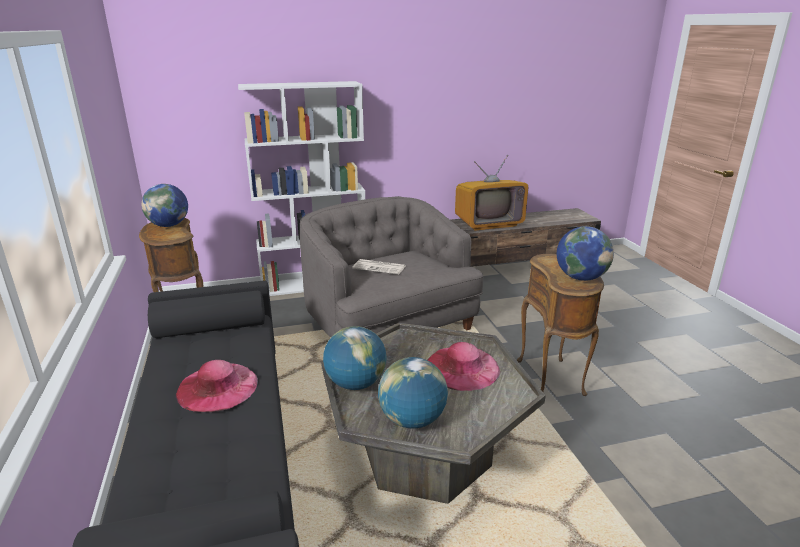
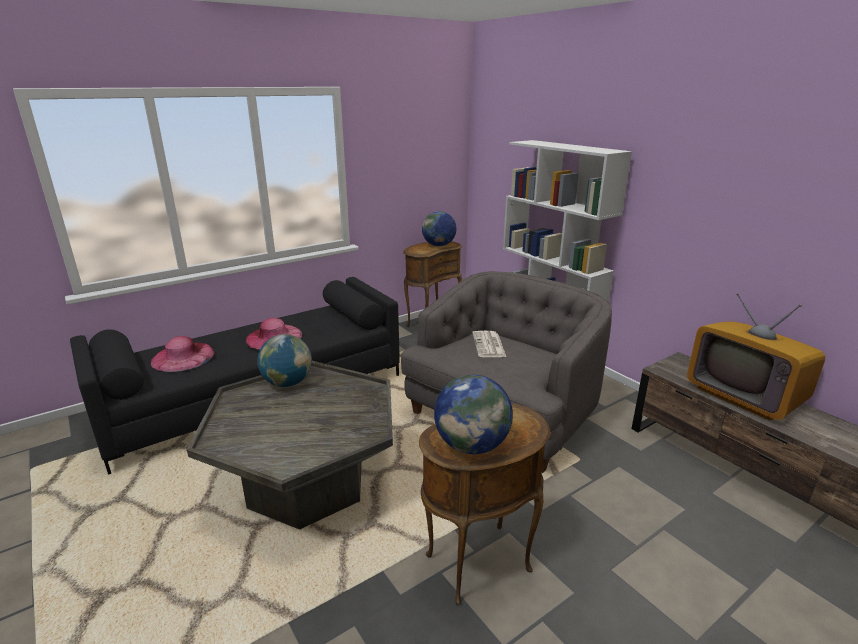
camera: 70 degrees right, 0 degrees up
globe [378,357,448,428] -> none
pink hat [427,342,500,391] -> pink hat moved to [151,336,215,372]

